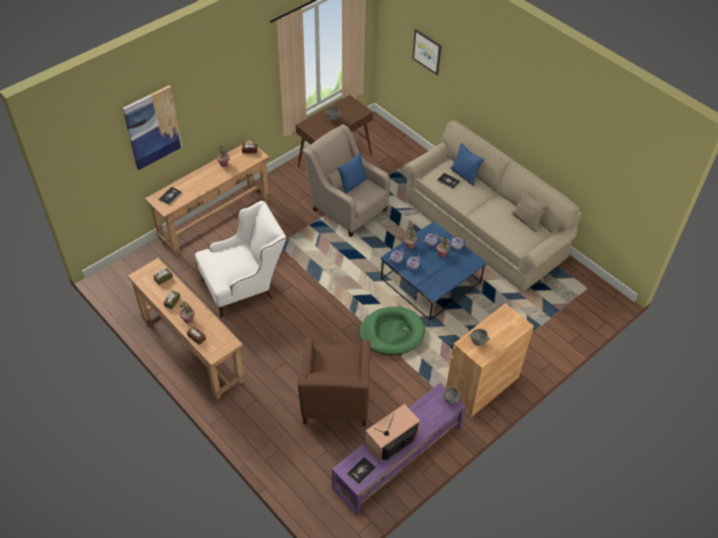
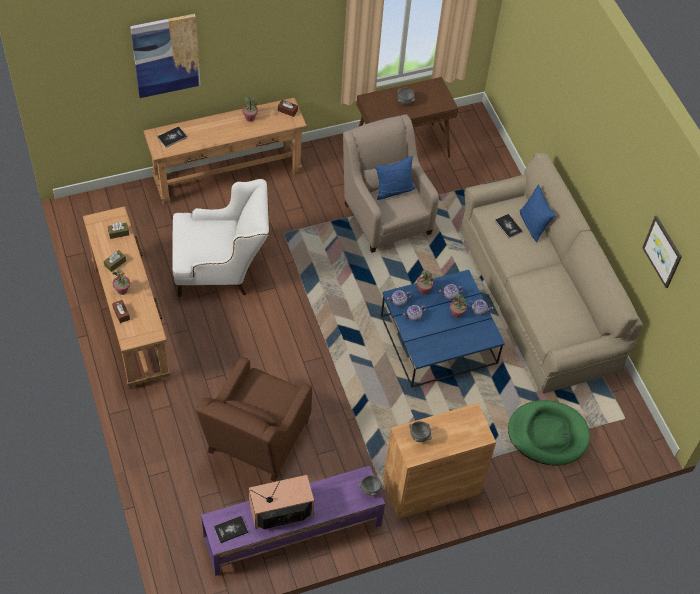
camera: 20 degrees right, 5 degrees up
green dog bed [360,307,425,355] -> green dog bed moved to [508,400,590,466]
picture [412,29,442,76] -> picture moved to [642,216,682,288]
beige pillow [511,187,549,232] -> none

